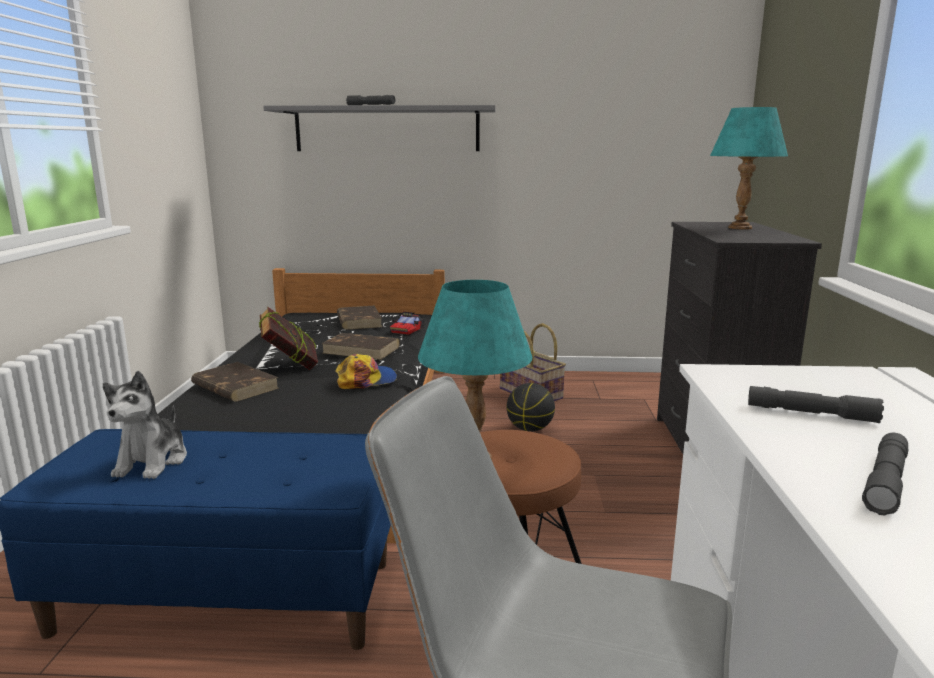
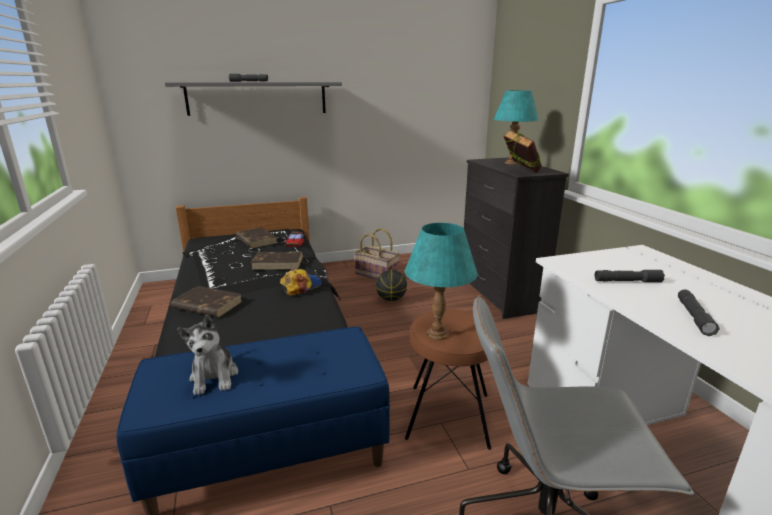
camera: 20 degrees left, 5 degrees up
book [259,307,318,370] -> book moved to [504,130,542,173]

